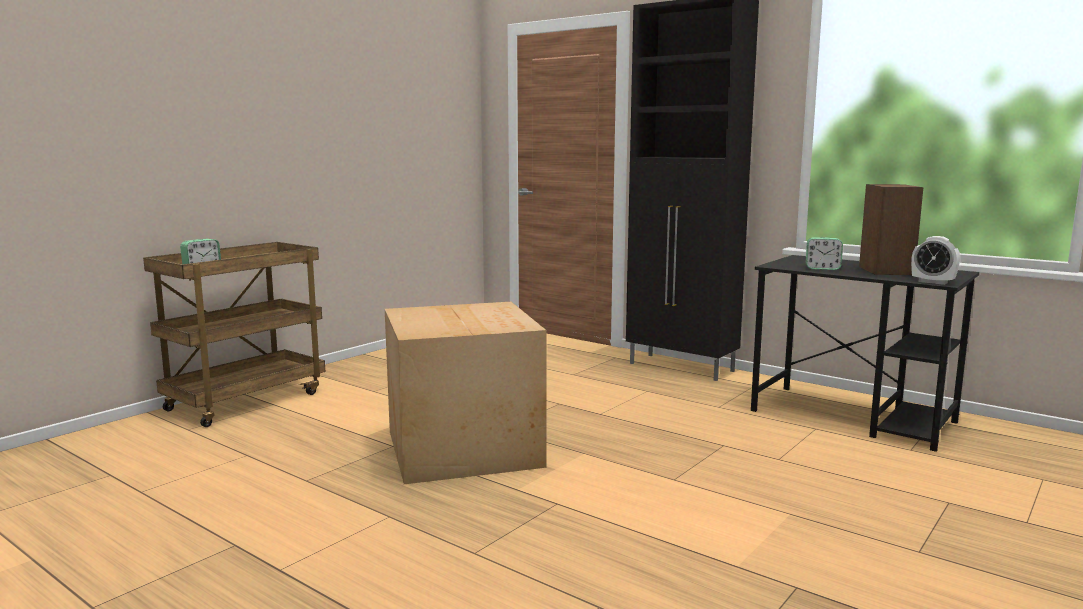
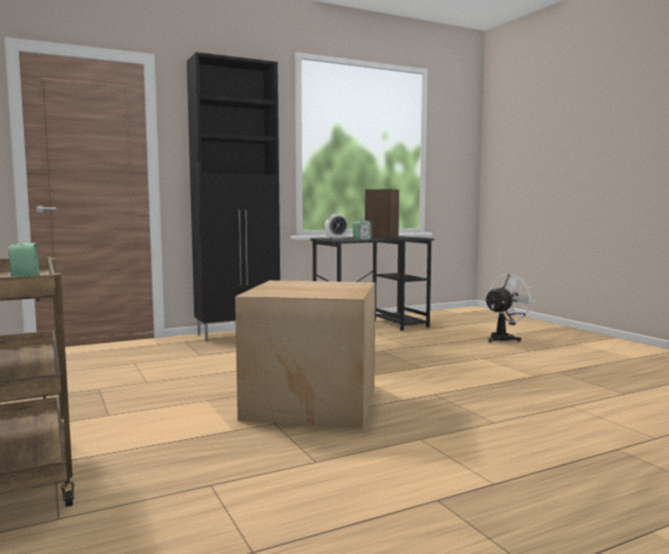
camera: 65 degrees left, 5 degrees down
alarm clock [911,236,960,285] -> alarm clock moved to [325,214,348,240]
none -> white fan [484,274,536,343]

